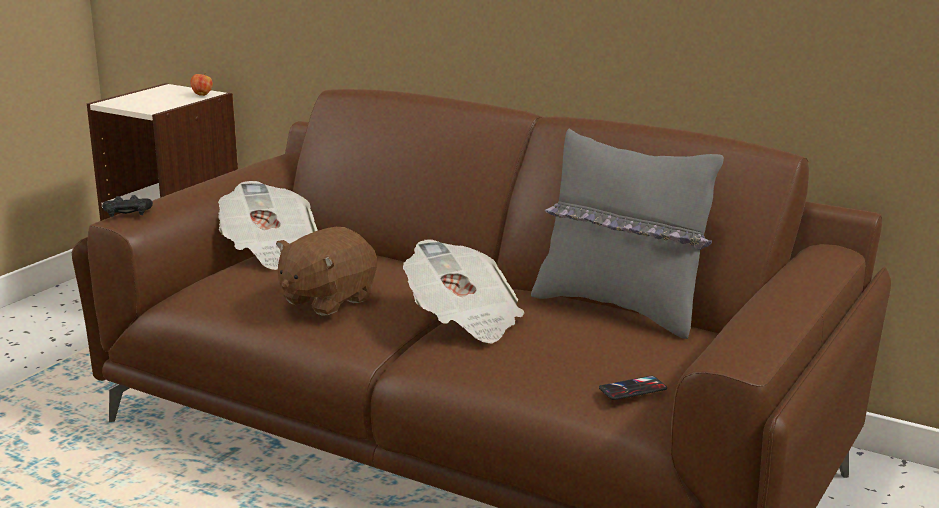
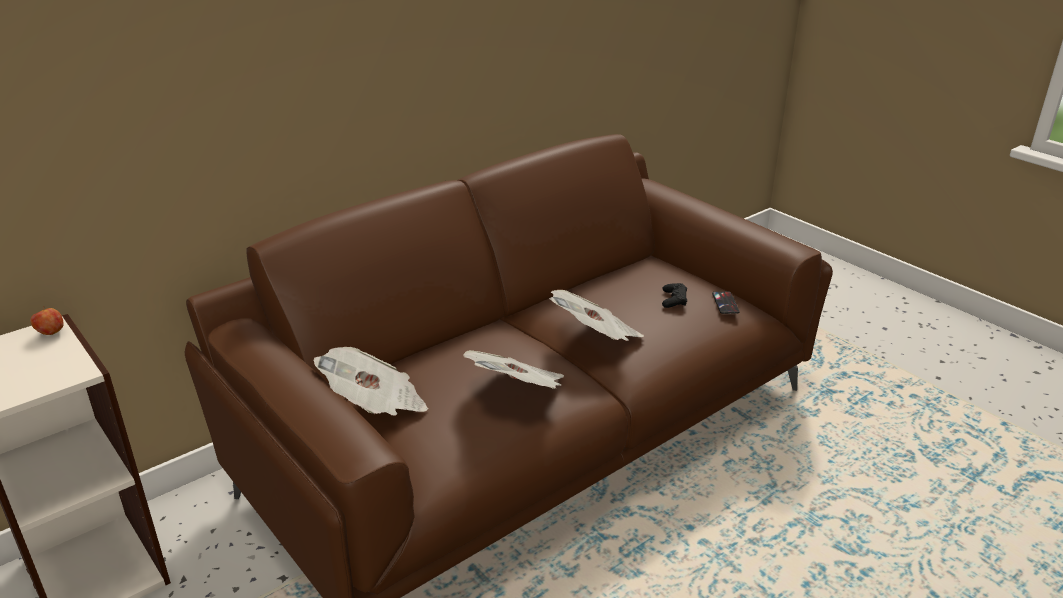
camera: 70 degrees left, 10 degrees up
black game controller [102,195,153,217] -> black game controller moved to [662,283,687,308]
brown plush toy [276,227,377,316] -> newspaper [463,350,564,389]
grey pillow [531,129,724,339] -> none

